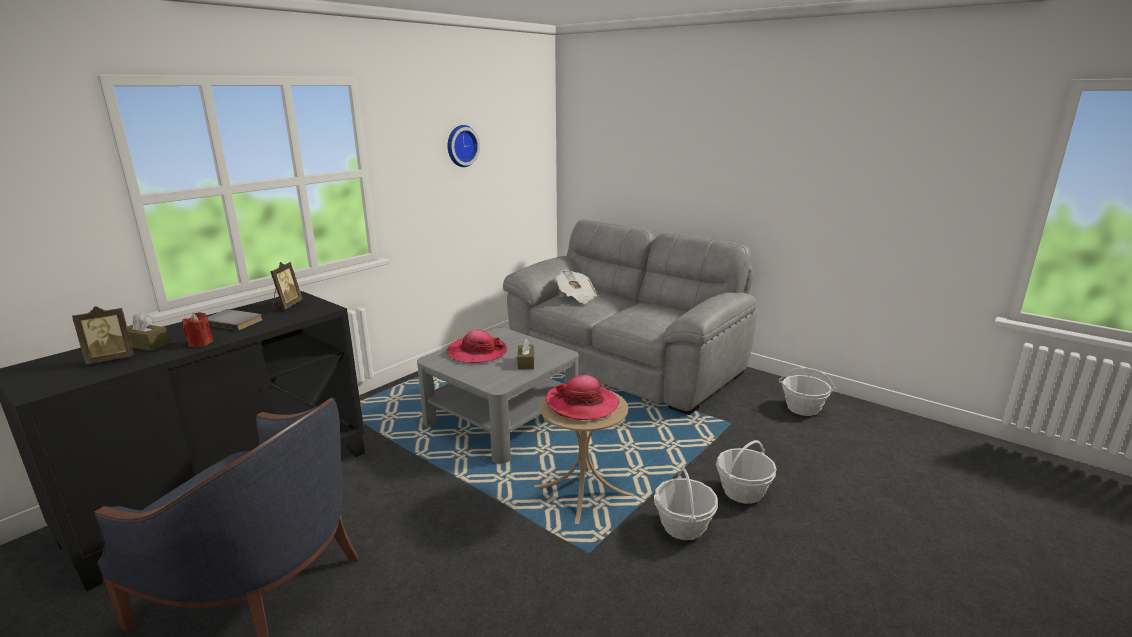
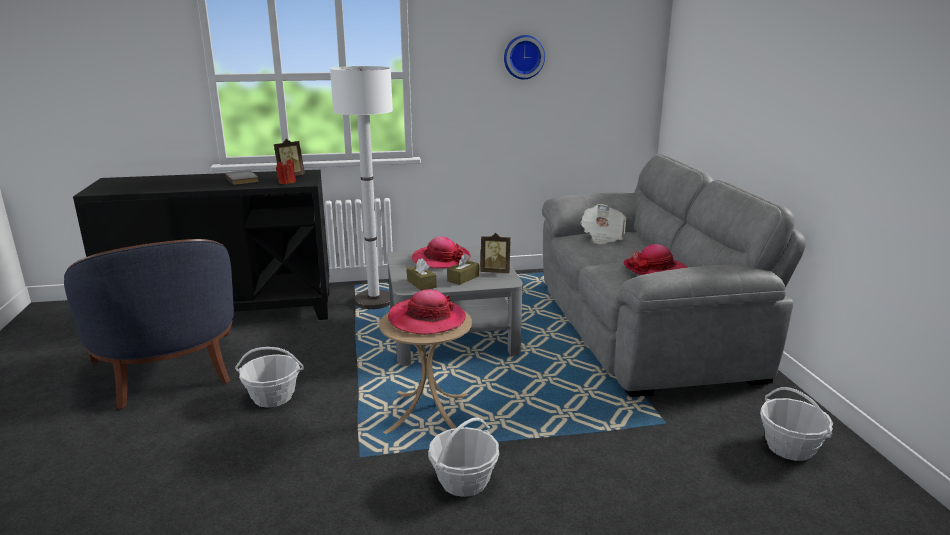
camera: 40 degrees right, 0 degrees up
picture frame [72,306,134,364] -> picture frame moved to [480,233,511,273]
brown tissue box [127,312,170,351] -> brown tissue box moved to [407,259,436,291]
red candle [182,312,213,347] -> red candle moved to [276,159,296,184]
basket [716,440,777,504] -> basket moved to [235,347,304,408]
none -> white floor lamp [330,66,393,309]
none -> hat [623,244,688,275]

